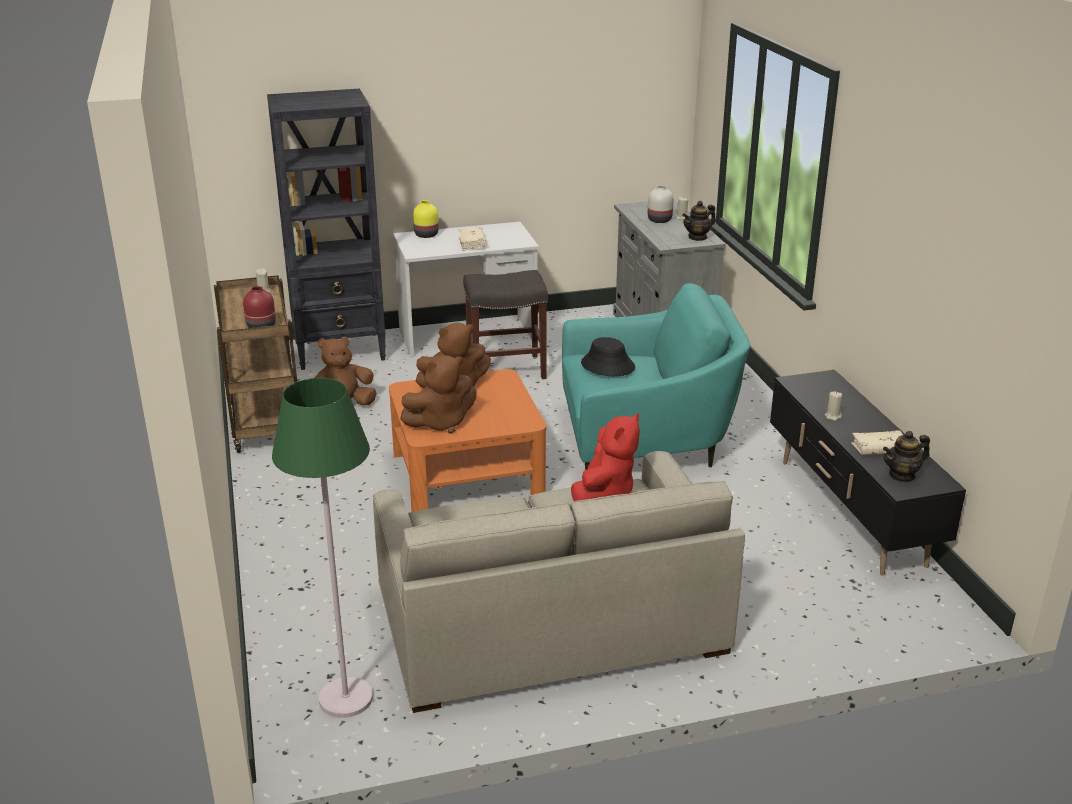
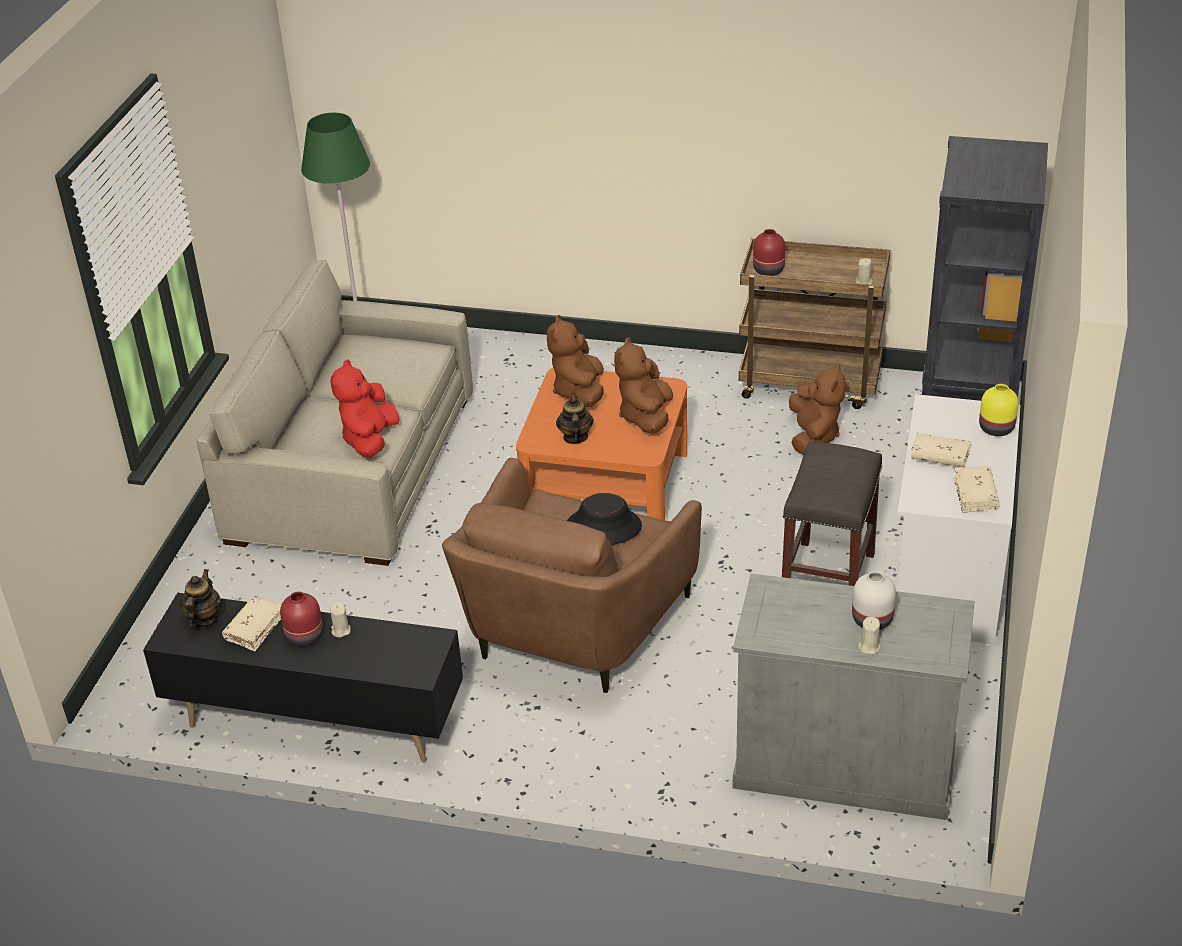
camera: 120 degrees right, 10 degrees up
turquoise armchair [562,283,750,470] -> brown armchair [442,458,702,693]
red plush toy [571,413,640,501] -> red plush toy turned 45 degrees clockwise [330,359,400,458]
teapot [682,201,716,241] -> teapot moved to [556,393,594,444]
none -> red vase [280,591,323,647]
none -> beige book [954,466,1000,513]

